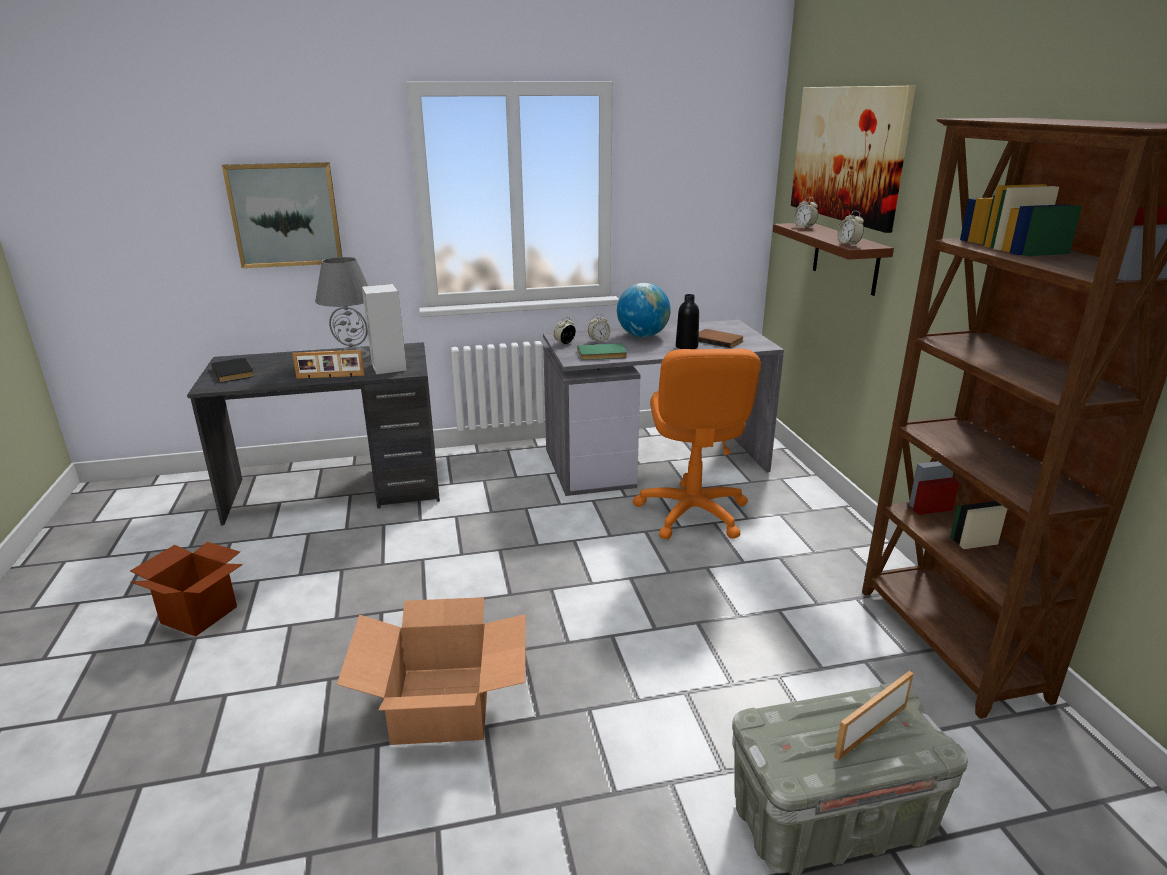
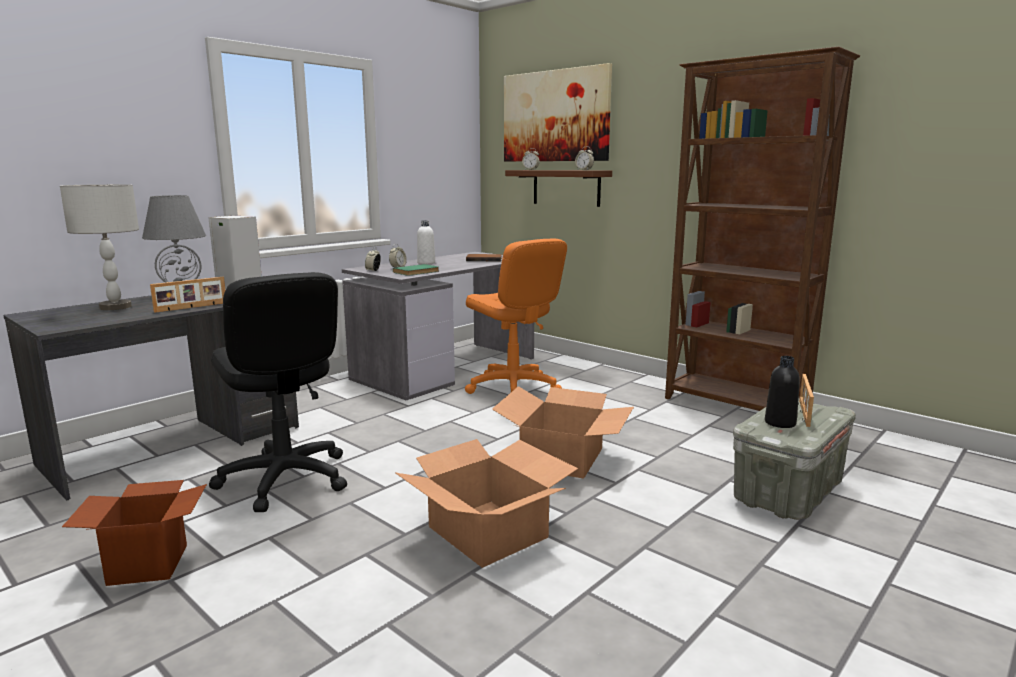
camera: 35 degrees left, 10 degrees down
black book [211,358,254,383] -> none
picture [222,162,342,268] -> none
globe [617,283,671,337] -> white bottle [417,220,435,264]
black bottle [676,294,699,349] -> black bottle moved to [765,356,800,428]
none -> grey table lamp [60,184,139,310]
none -> black office chair [209,272,347,512]
none -> cardboard box [492,386,634,479]

